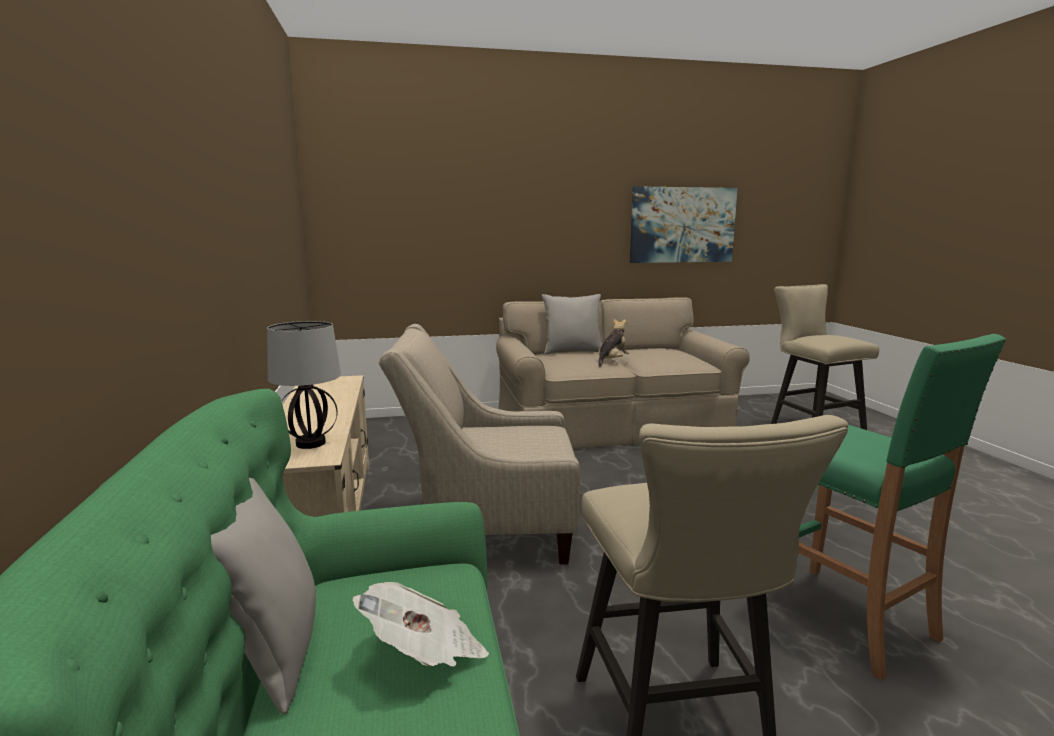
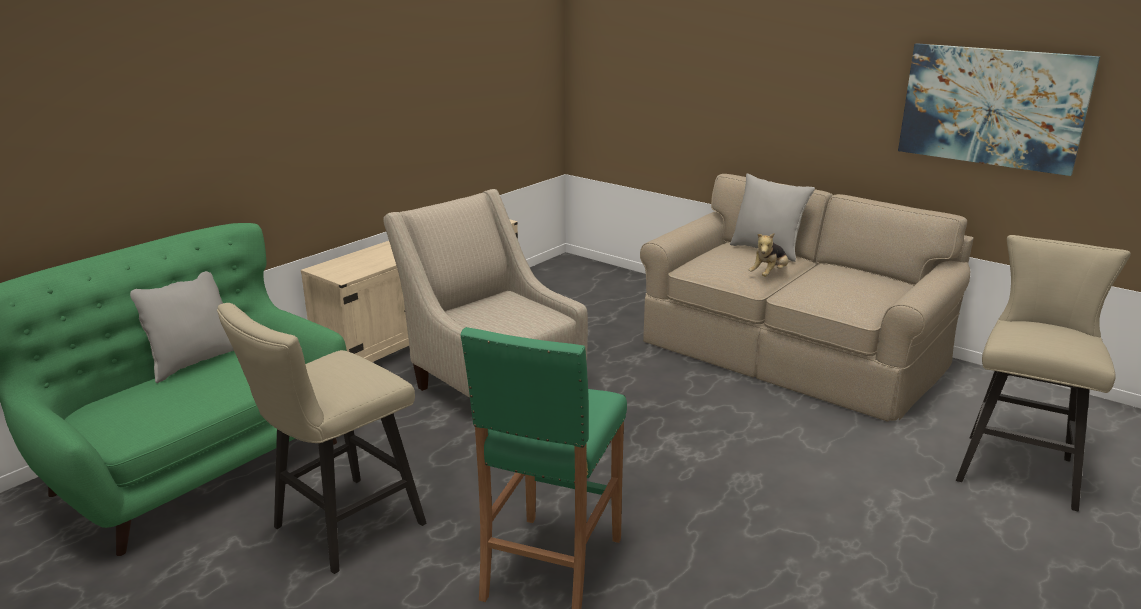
camera: 50 degrees right, 10 degrees up
table lamp [267,321,341,449] -> none
newspaper [353,582,489,667] -> none
plush toy [598,318,629,367] -> plush toy turned 135 degrees clockwise [749,233,788,277]

